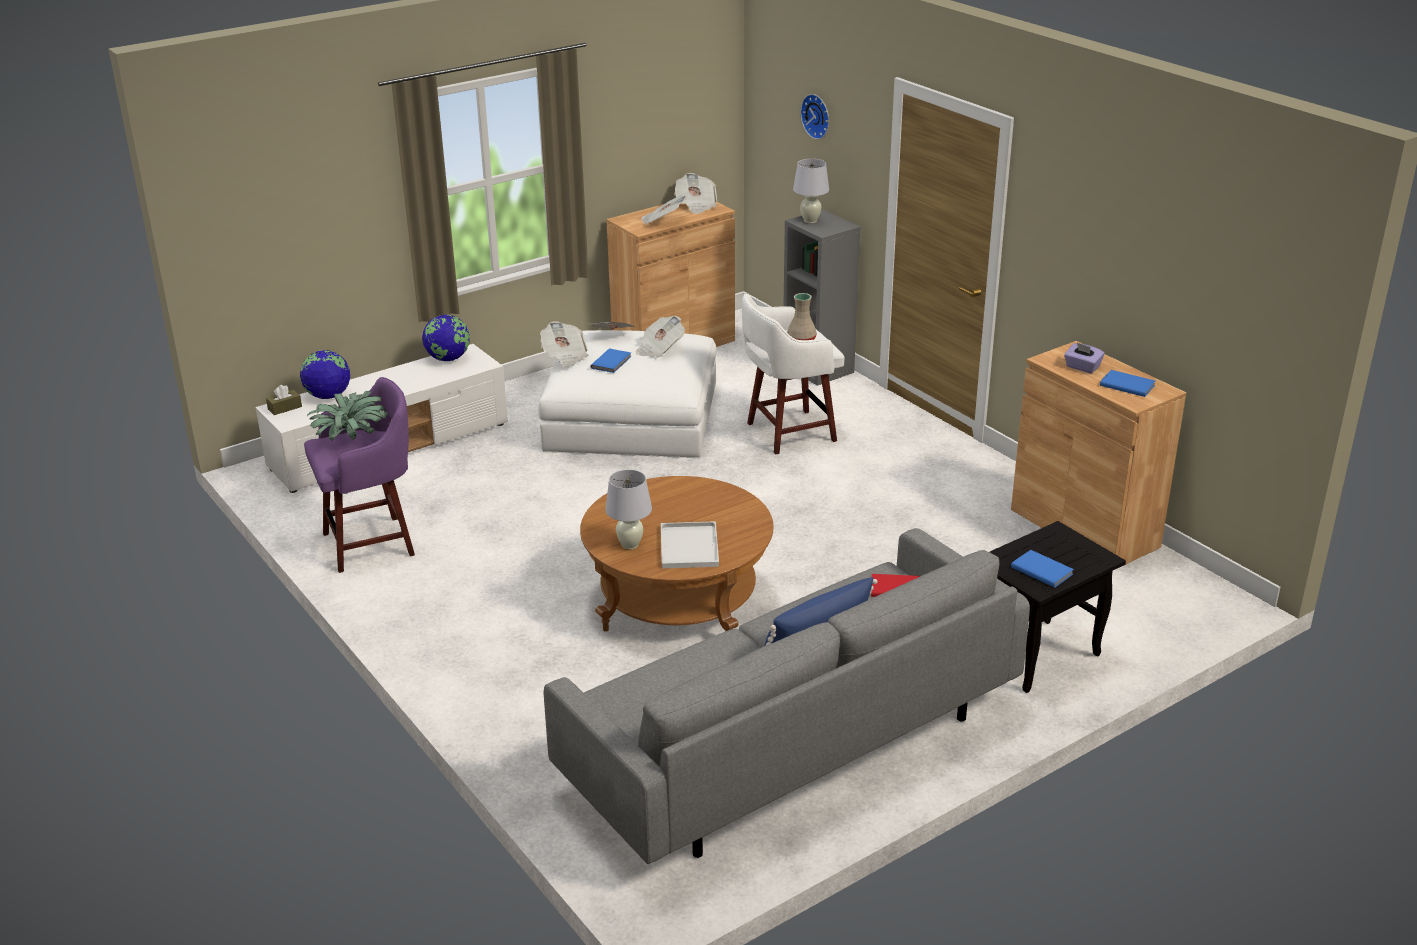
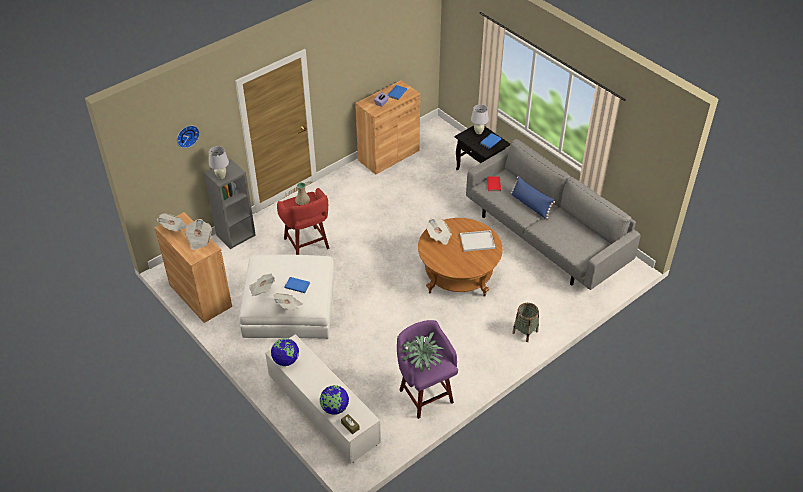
camera: 95 degrees left, 15 degrees up
white table lamp [605,470,652,549] -> white table lamp moved to [471,104,489,134]
newspaper [635,316,685,358] -> newspaper moved to [427,218,452,245]
white stool [742,294,844,454] -> red stool [277,188,329,255]
none -> basket [512,303,539,342]

